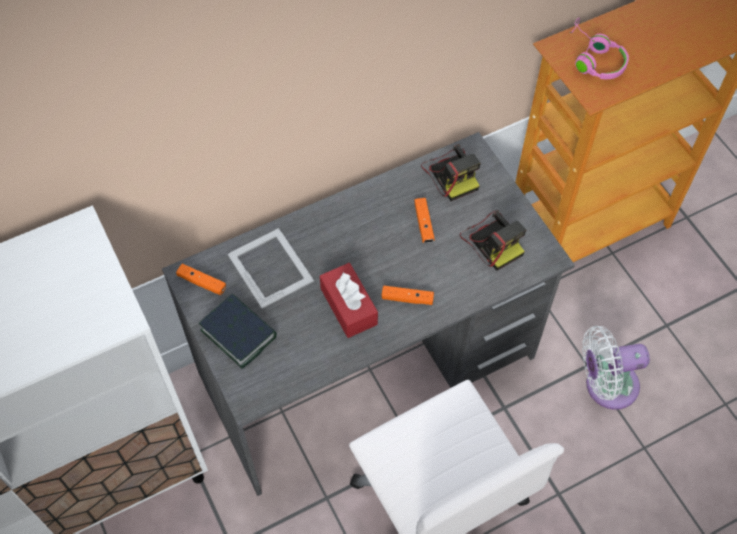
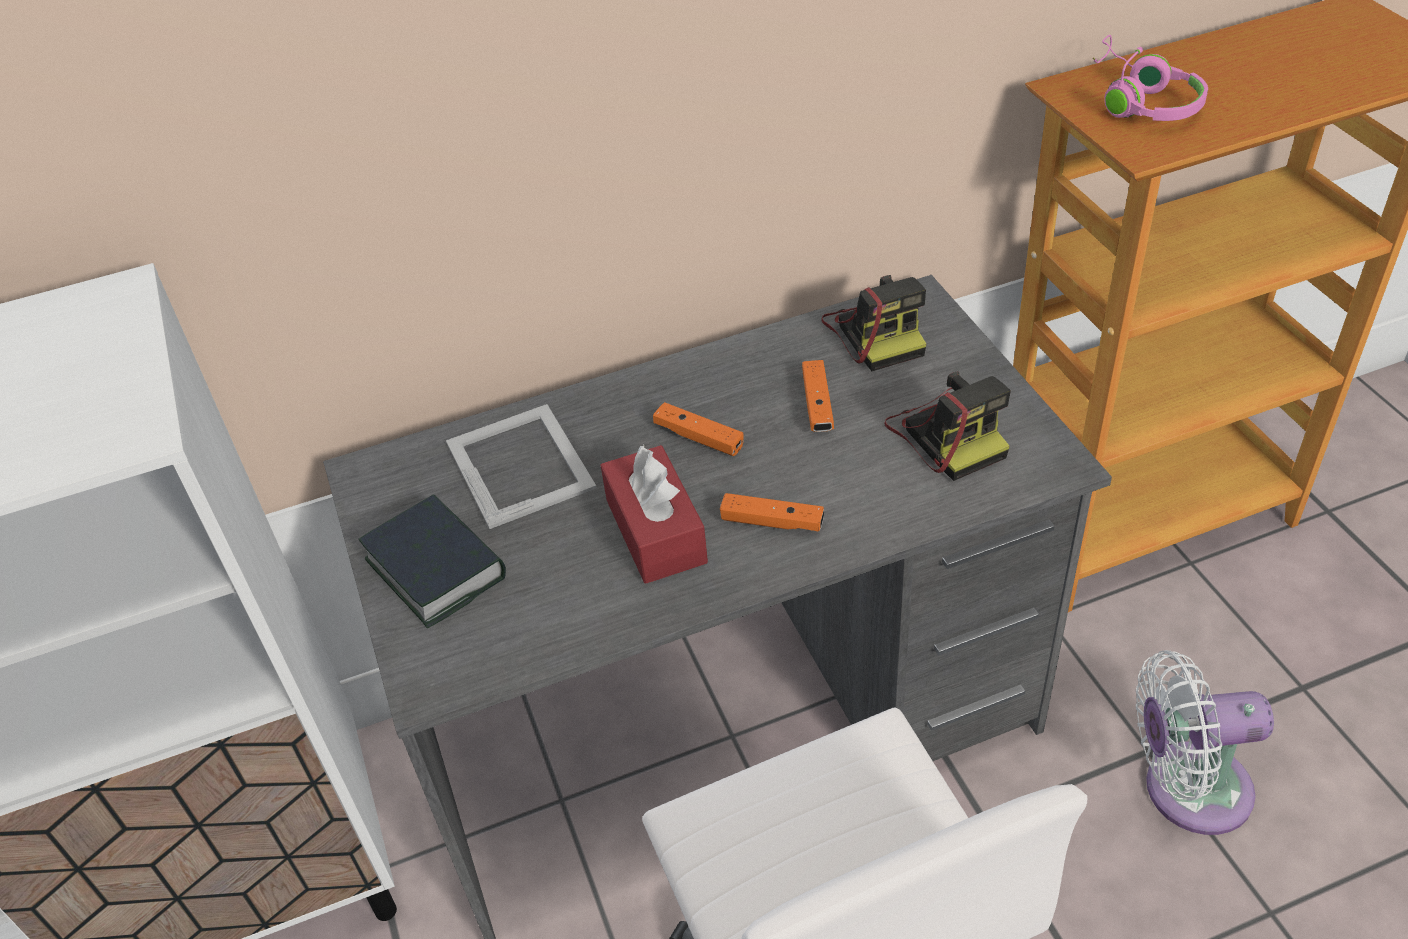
camera: 10 degrees right, 15 degrees down
orange game controller [176,264,226,295] -> orange game controller moved to [653,402,744,456]

